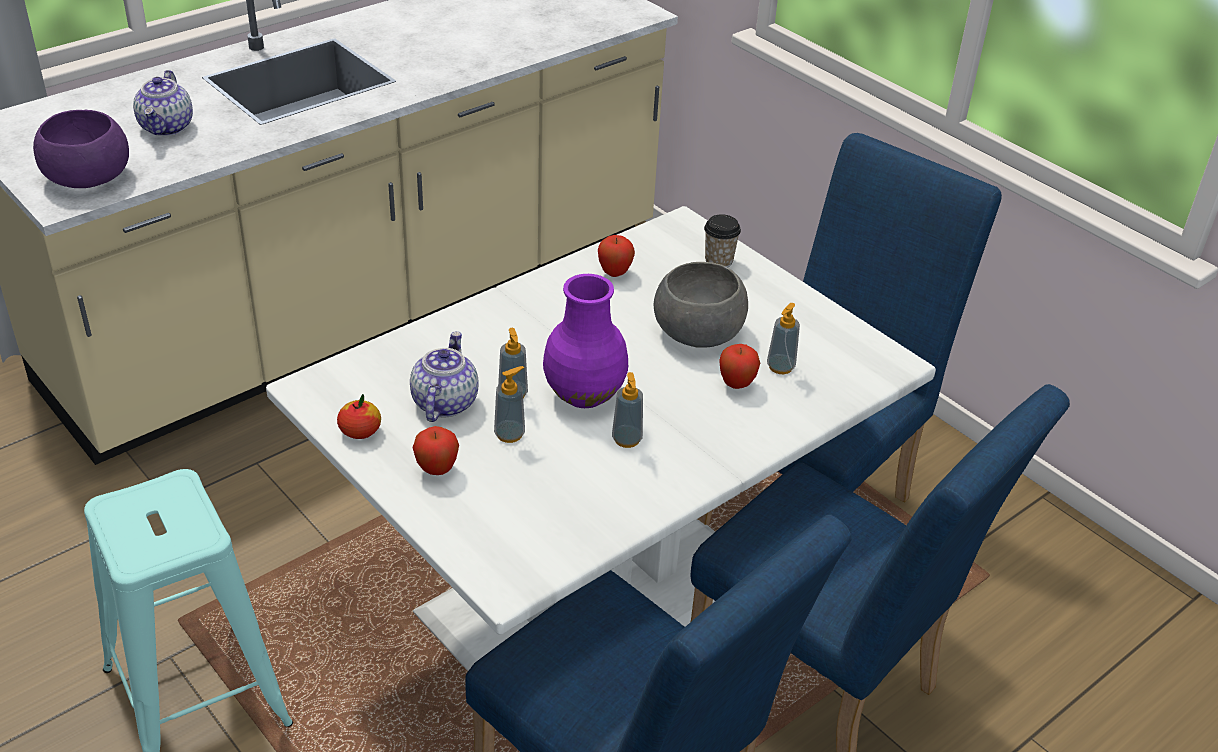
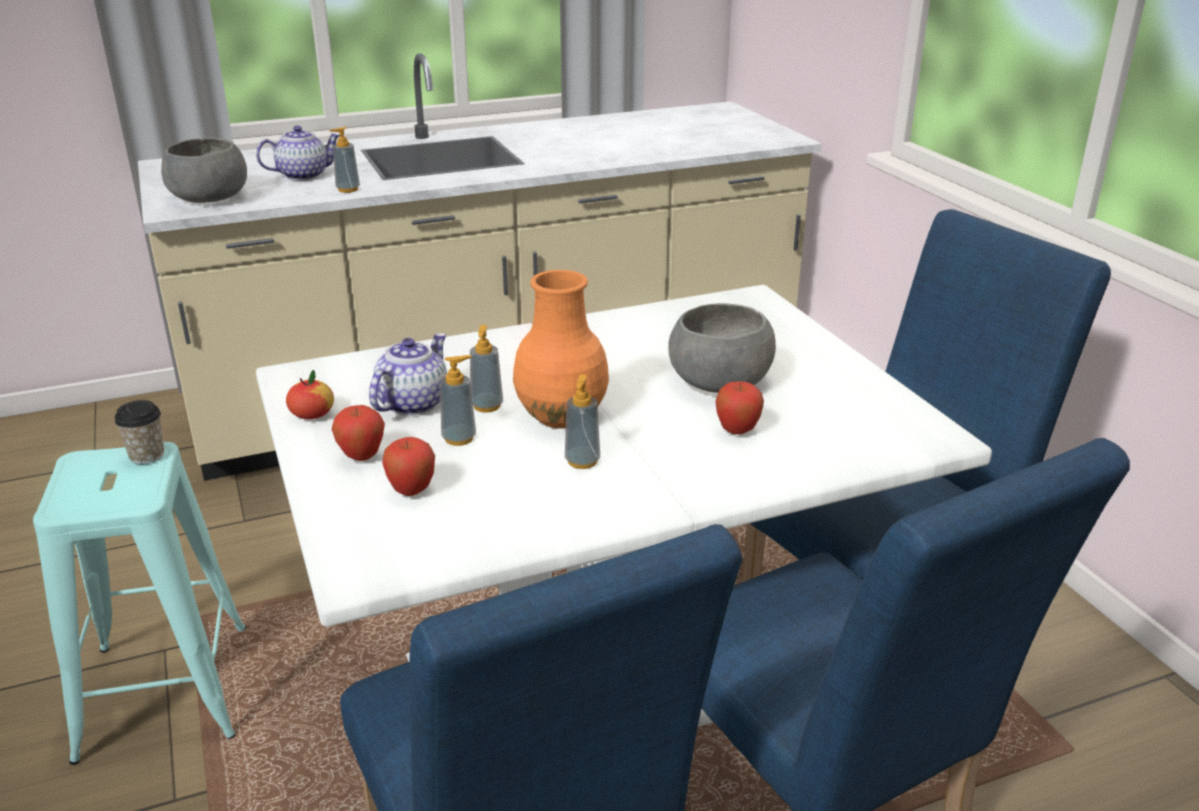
camera: 20 degrees right, 10 degrees down
purple bowl [33,110,129,188] -> grey bowl [161,138,247,203]
teapot [133,70,193,136] -> teapot turned 135 degrees counterclockwise [256,126,340,181]
purple vase [543,274,628,408] -> orange vase [513,270,609,429]
apple [598,235,635,277] -> apple moved to [382,437,435,496]
cup [704,214,741,267] -> cup moved to [115,400,164,464]
soap dispenser [767,303,800,374] -> soap dispenser moved to [329,127,360,193]

